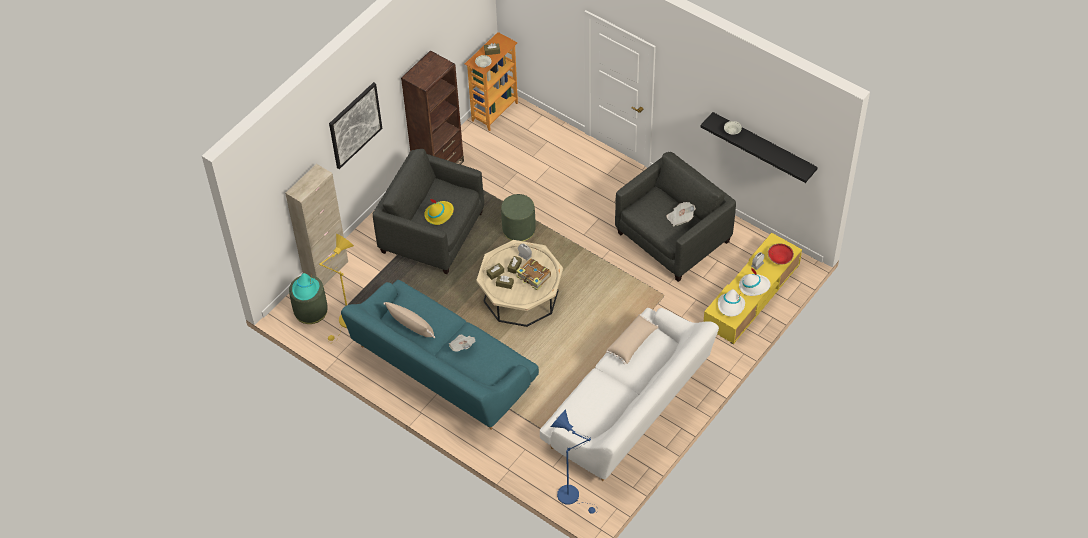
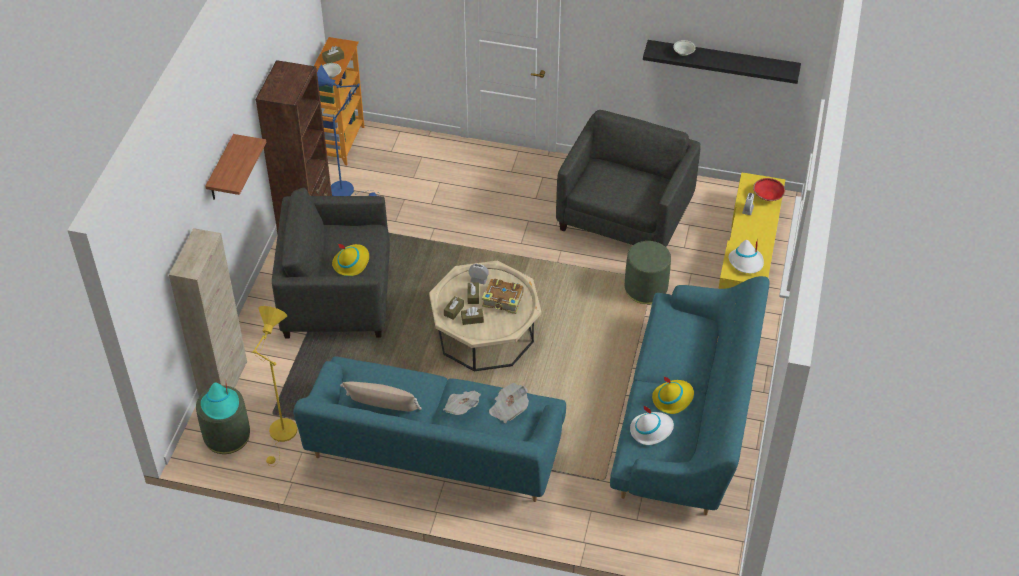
camera: 25 degrees left, 5 degrees down
picture [329,82,382,169] -> shelf [205,134,266,200]
green ottoman [501,194,536,241] -> green ottoman moved to [625,241,671,305]
white sofa [540,308,719,481] -> turquoise sofa [610,276,770,515]
blue floor lamp [551,409,599,514] -> blue floor lamp moved to [317,64,380,196]
beige pillow [606,314,659,364] -> none
newspaper [666,202,696,226] -> newspaper moved to [489,383,529,423]
white hat [739,267,771,296] -> white hat moved to [630,405,674,445]
none -> yellow hat [652,376,694,414]

